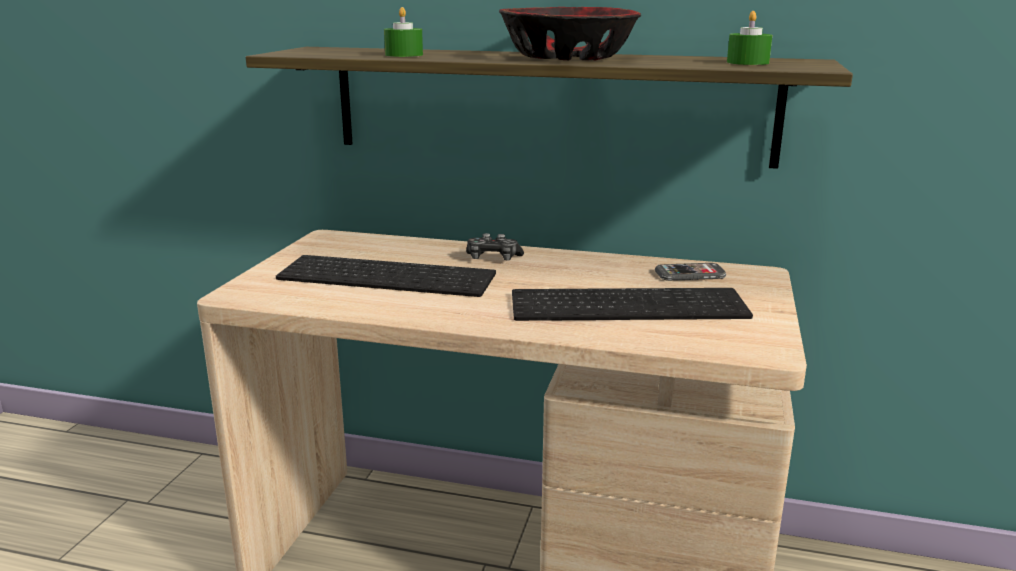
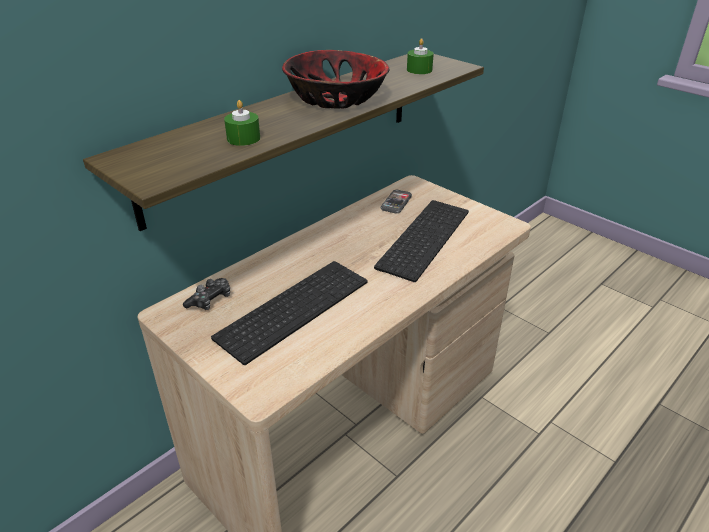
camera: 60 degrees left, 15 degrees up
game controller [466,233,524,260] -> game controller moved to [183,278,230,310]

